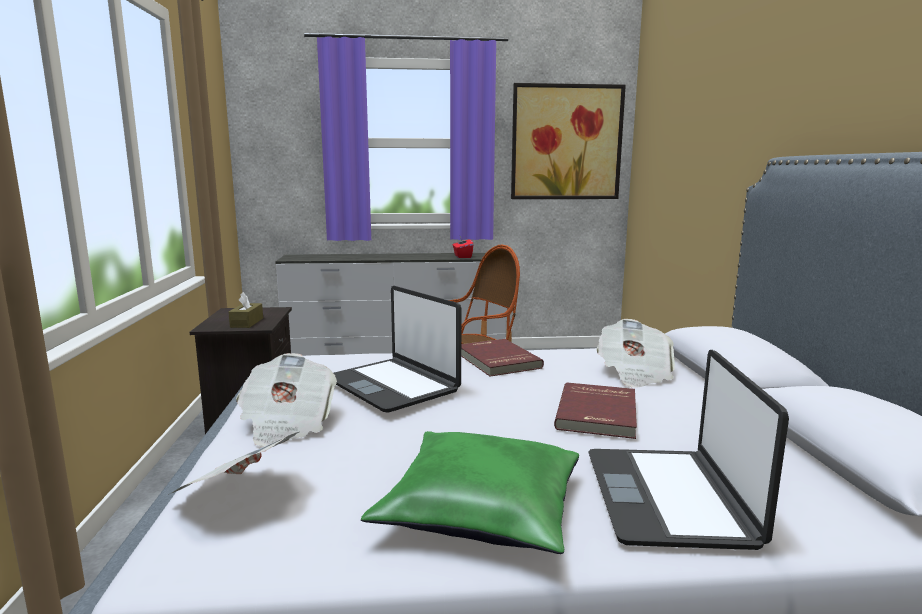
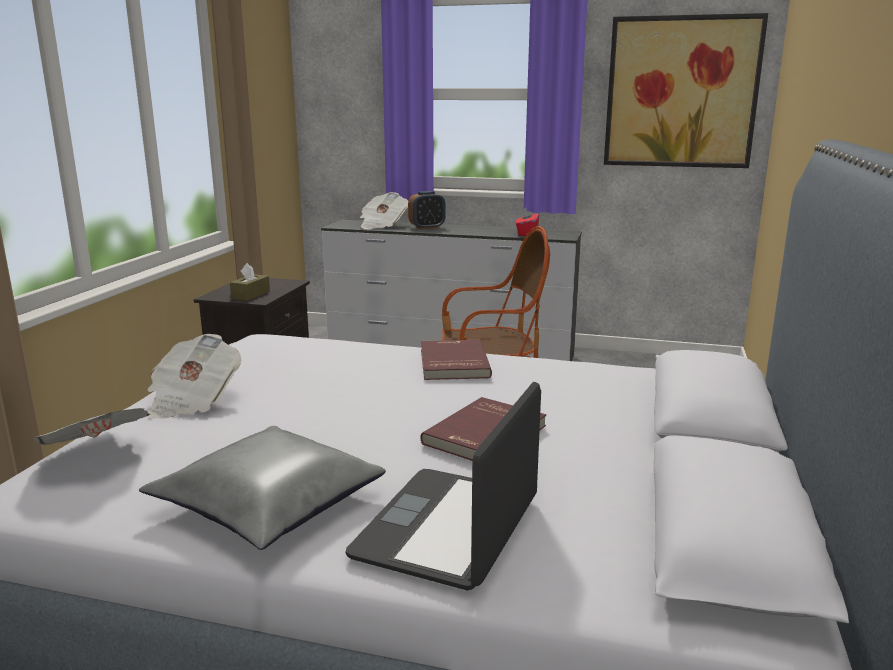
camera: 20 degrees right, 5 degrees up
laptop [334,286,462,413] -> none
green pillow [361,431,579,554] -> grey pillow [139,426,386,550]
newspaper [596,319,675,387] -> newspaper moved to [360,192,408,229]
none -> alarm clock [408,191,445,229]

